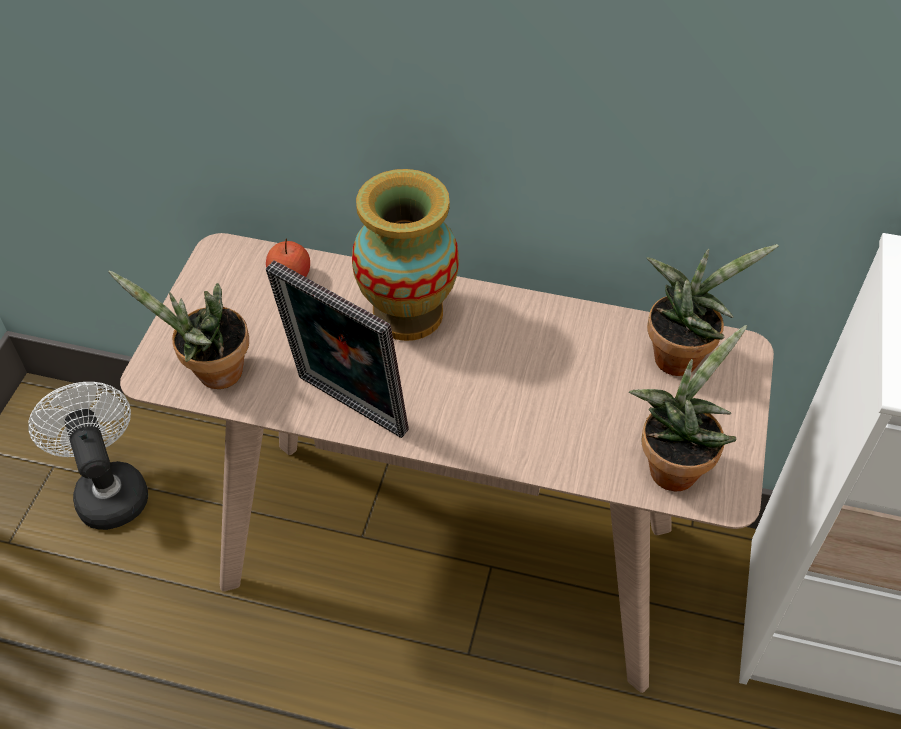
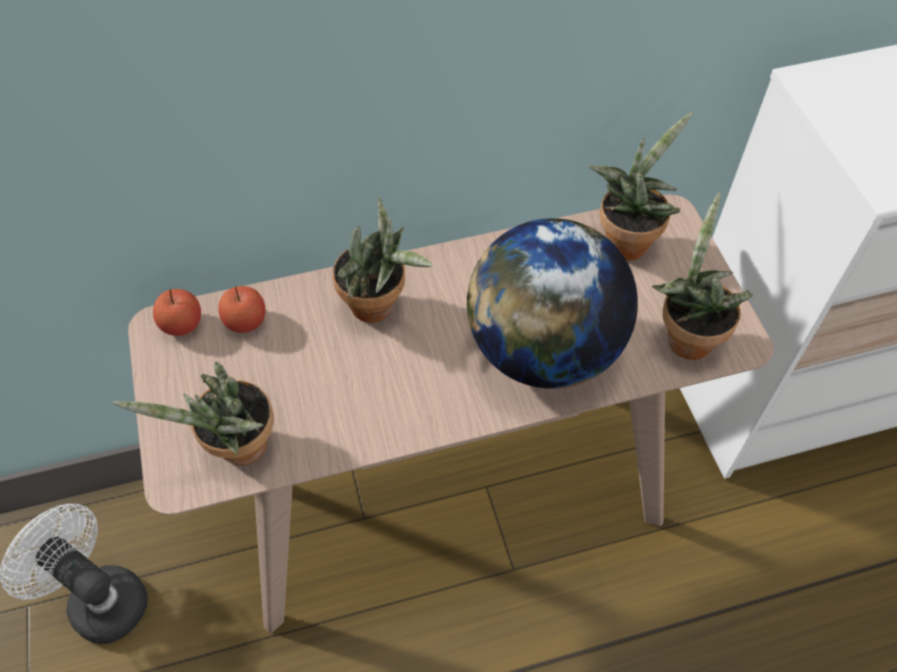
camera: 30 degrees left, 5 degrees up
picture frame [266,261,409,438] -> none
vase [352,169,459,341] -> potted plant [332,196,433,323]
none -> apple [153,289,201,336]
none -> globe [467,218,638,389]

